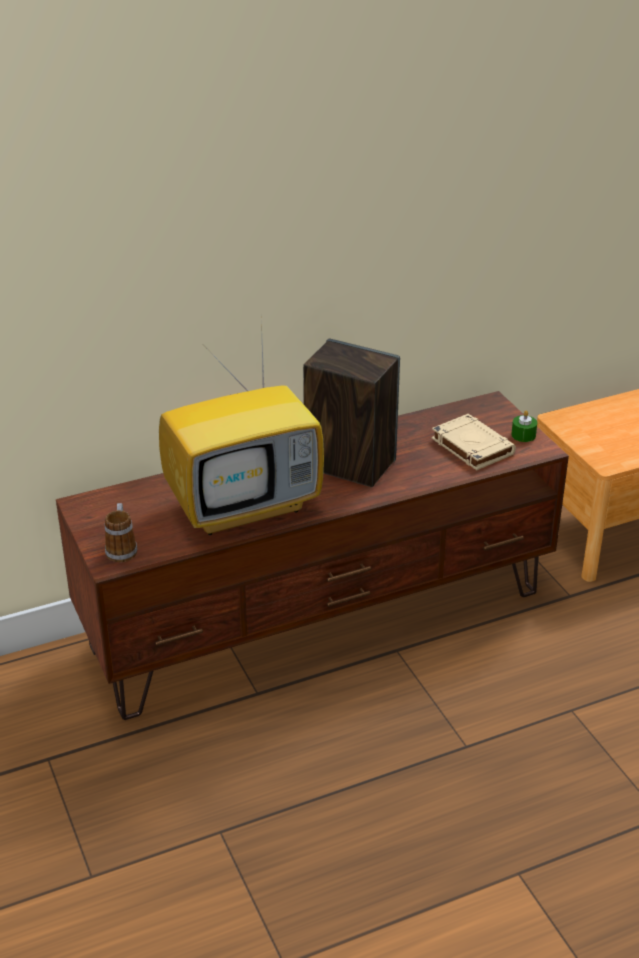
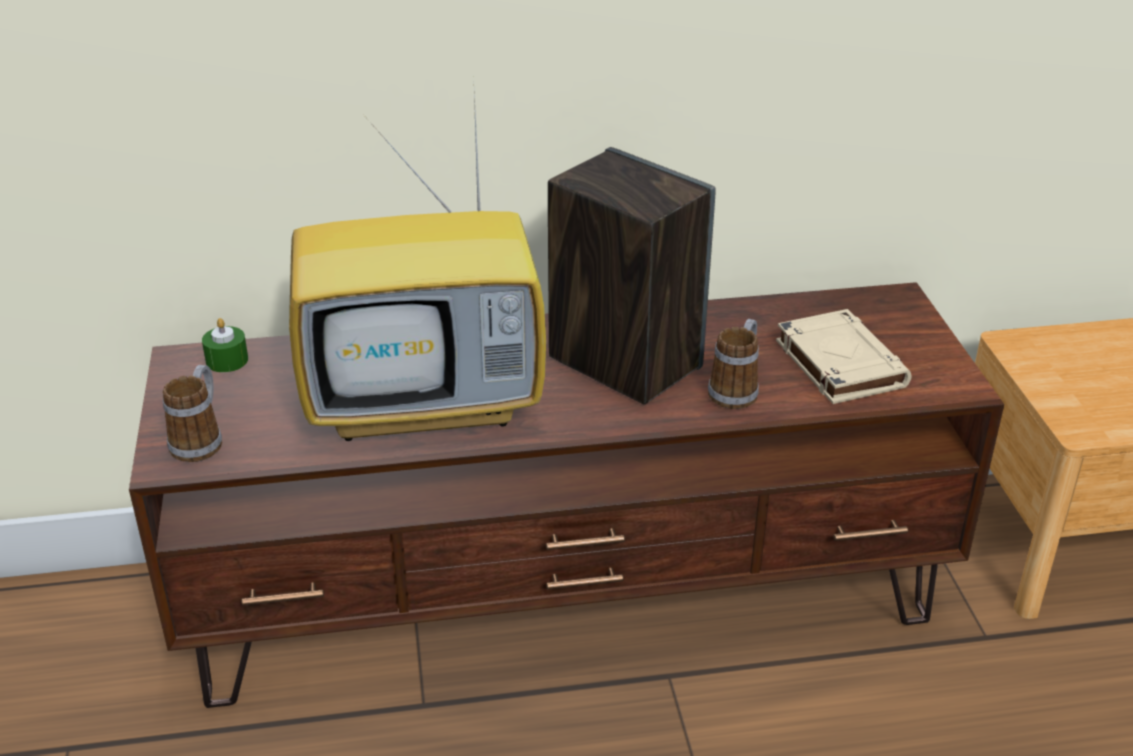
camera: 15 degrees right, 0 degrees up
green candle [511,410,537,442] -> green candle moved to [202,318,248,372]
none -> mug [708,319,759,409]

